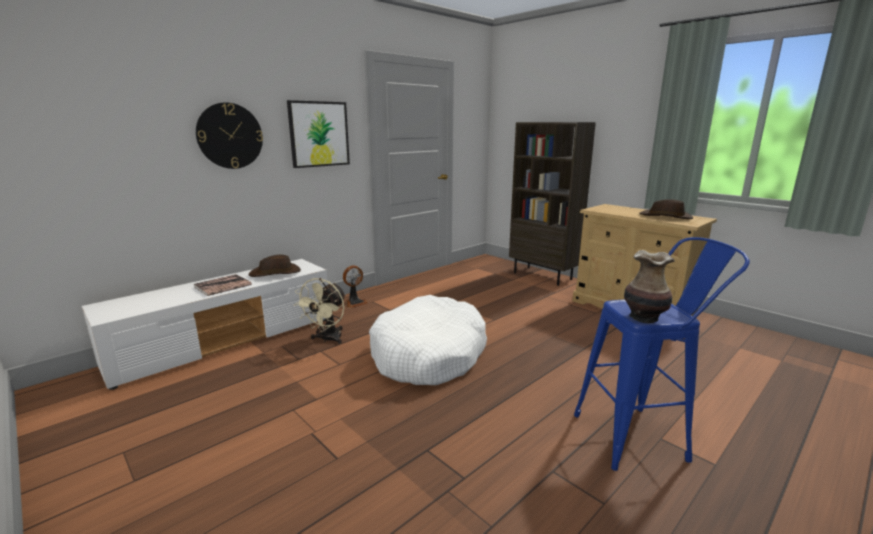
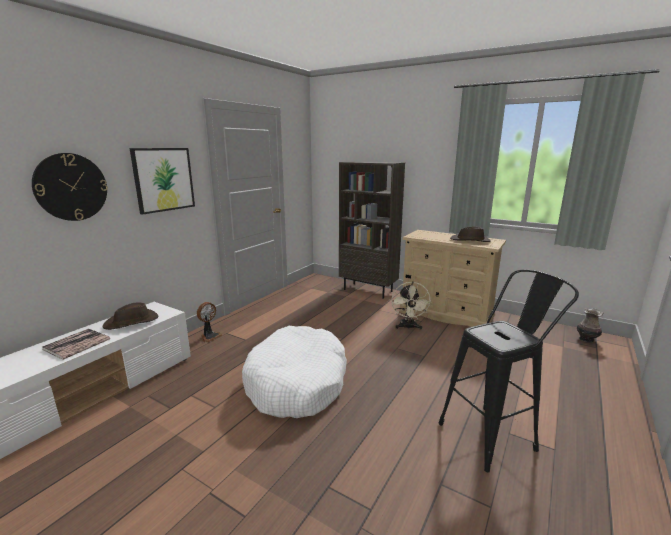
camera: 15 degrees left, 0 degrees up
beige fan [294,278,346,344] -> beige fan moved to [391,282,431,329]
blue stool [574,237,750,471] -> black stool [439,270,579,472]
vase [624,250,675,323] -> vase moved to [577,308,603,343]

